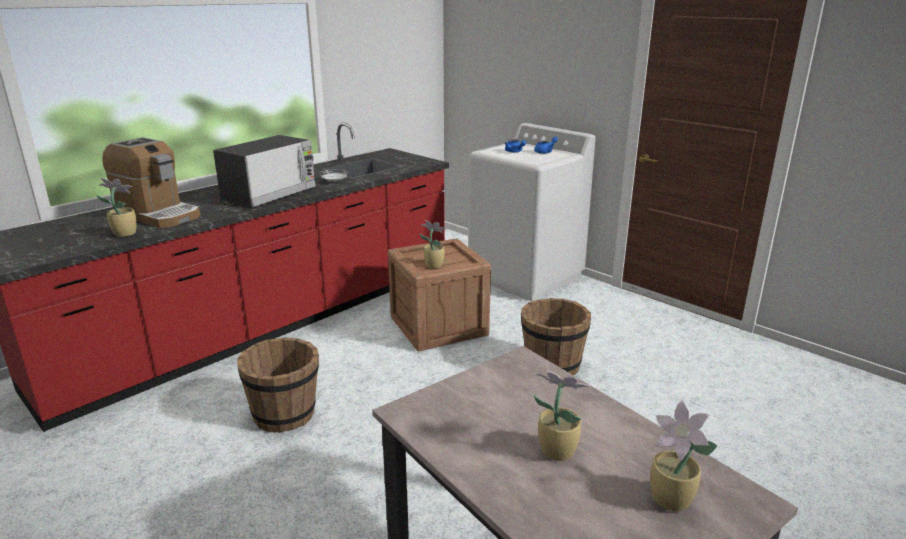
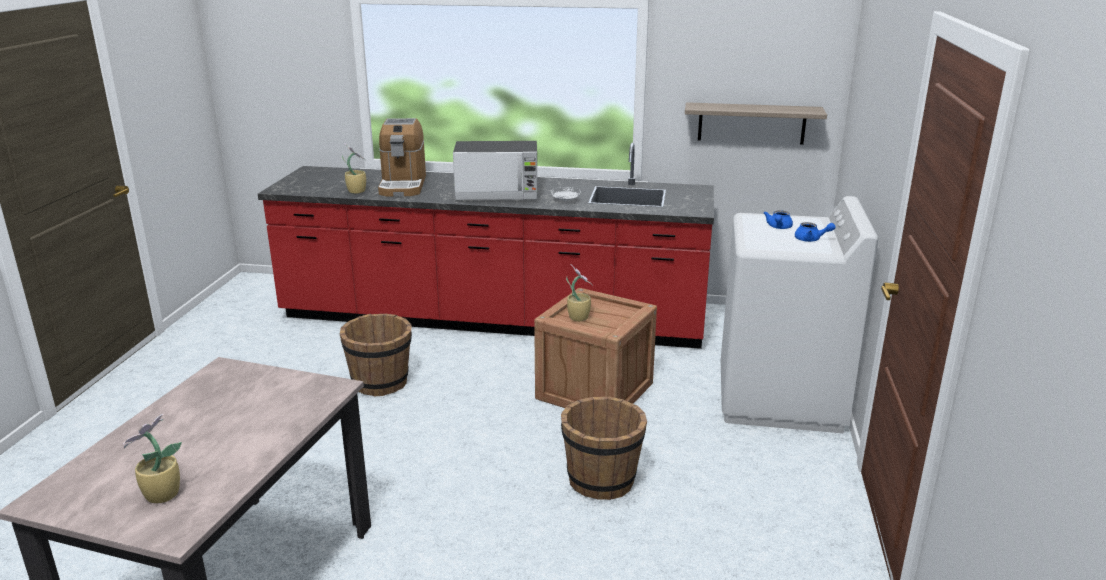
camera: 55 degrees right, 0 degrees up
potted plant [534,371,591,461] -> none
none -> shelf [685,102,827,145]

